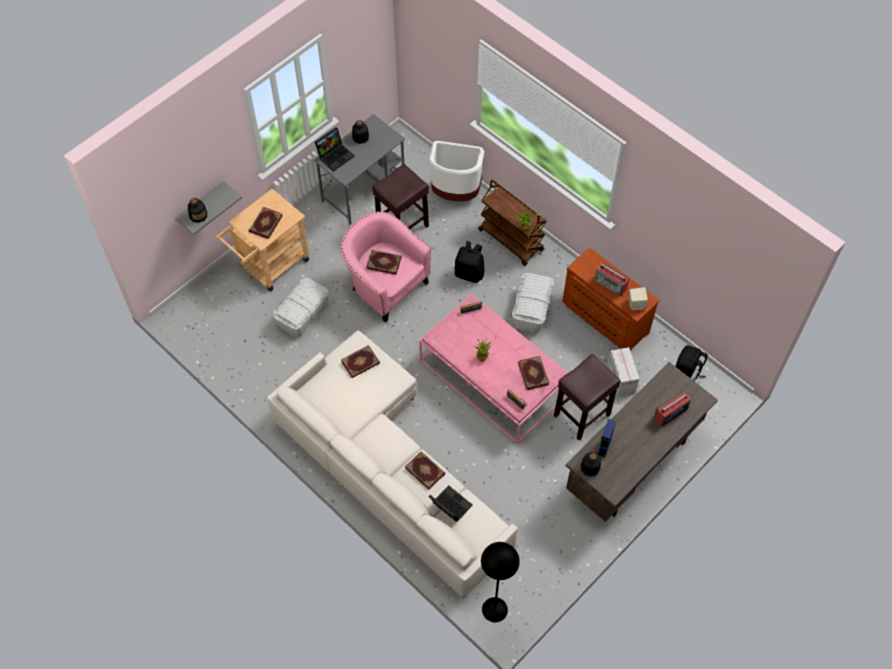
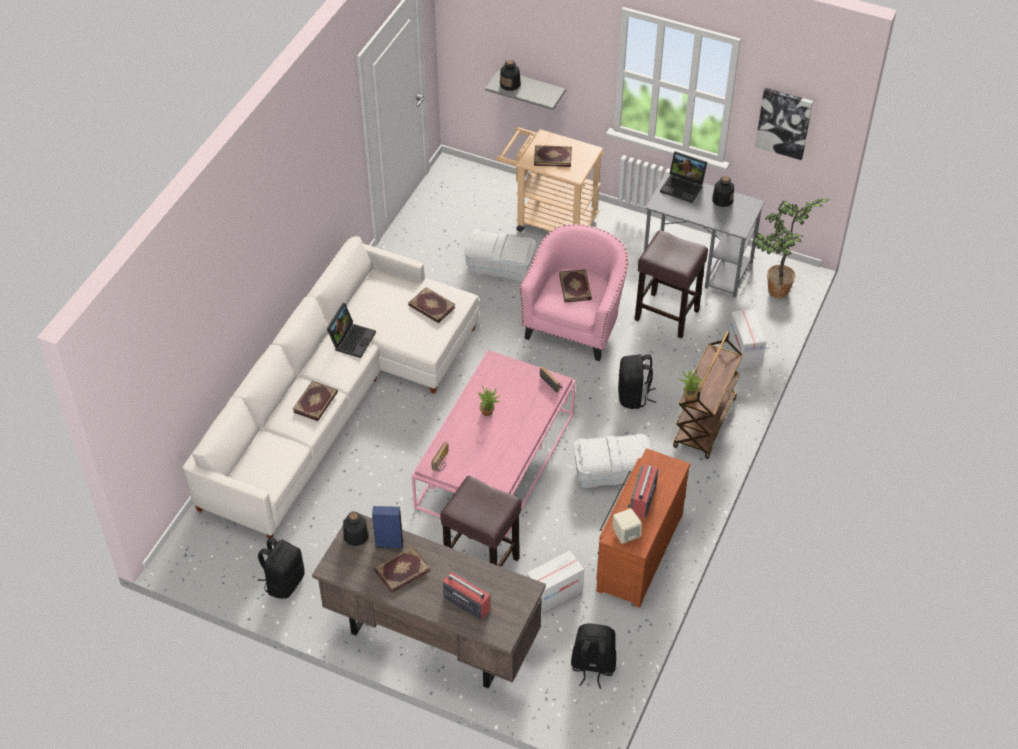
camera: 70 degrees right, 10 degrees down
white trash can [429,141,485,202] -> cardboard box [729,309,767,368]
laptop [429,485,473,522] -> laptop moved to [327,303,376,358]
black floor lamp [481,542,520,622] -> none
book [518,356,549,390] -> book moved to [374,547,430,593]
none -> black backpack [258,537,305,599]
none -> potted plant [753,198,830,298]
none -> picture [755,88,813,160]

